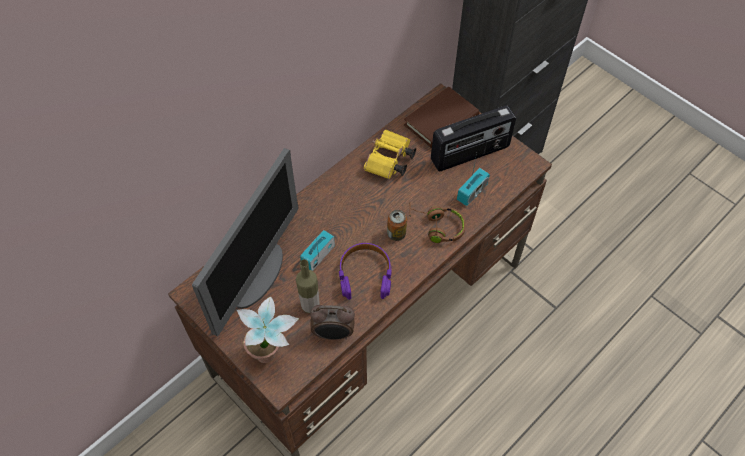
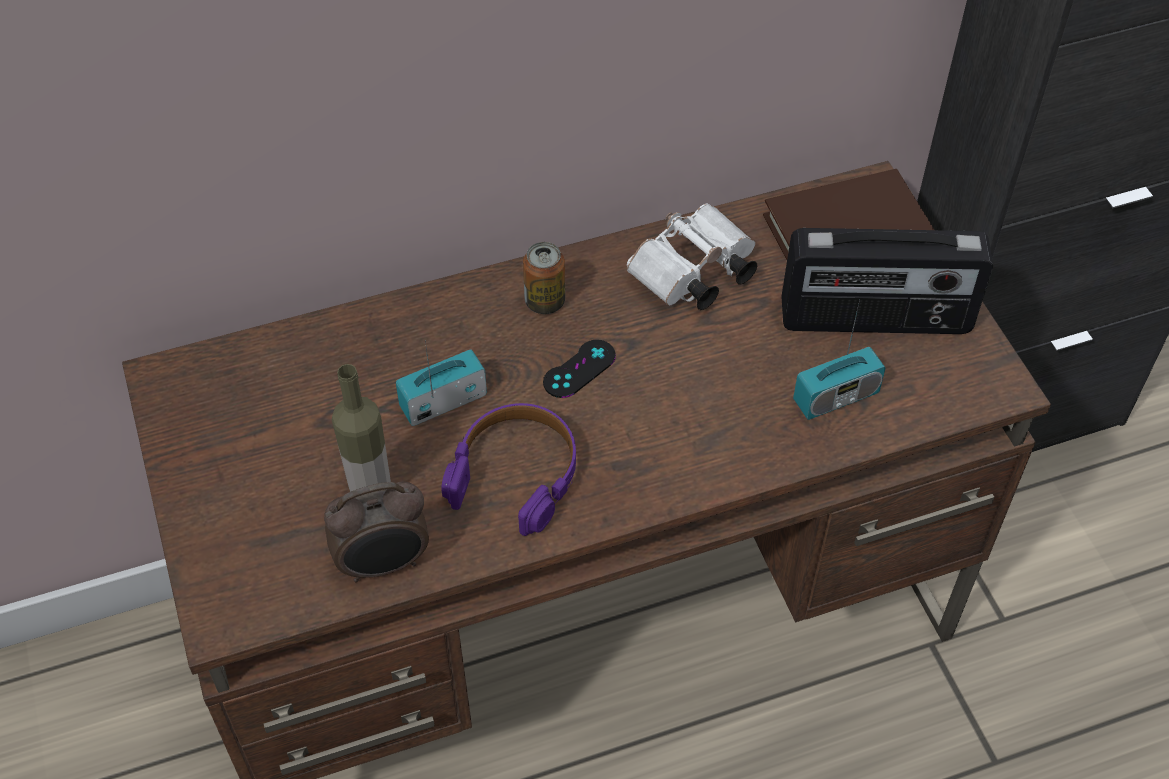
camera: 25 degrees right, 5 degrees down
monitor [192,148,298,337] -> none
potted plant [237,297,299,363] -> none
alarm clock [310,305,355,340] -> alarm clock turned 45 degrees counterclockwise [324,482,429,582]
yellow binoculars [364,130,416,179] -> white binoculars [627,204,757,310]
can [387,210,407,241] -> can moved to [523,242,565,314]
brown headphones [409,203,466,243] -> none
none -> black game controller [543,340,616,398]

